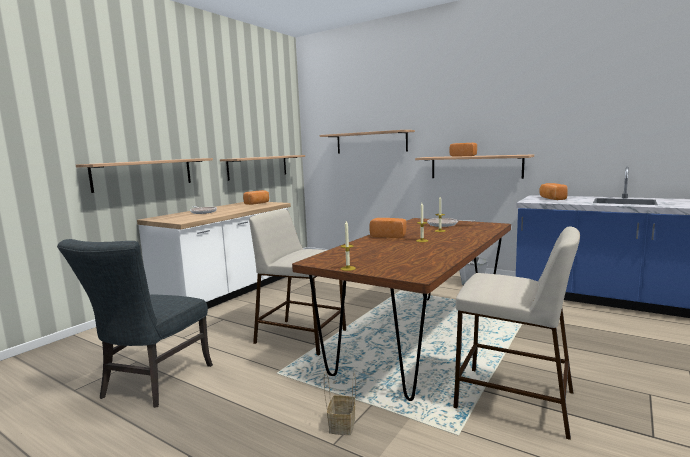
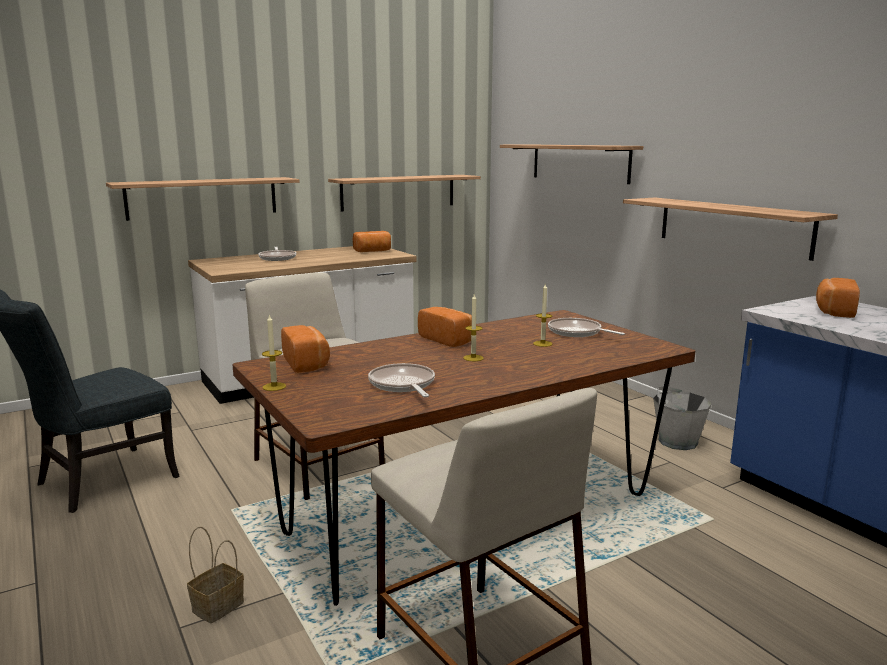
camera: 25 degrees right, 5 degrees up
bread [449,143,477,157] -> bread moved to [281,325,330,373]
none -> frying pan [368,363,435,397]

